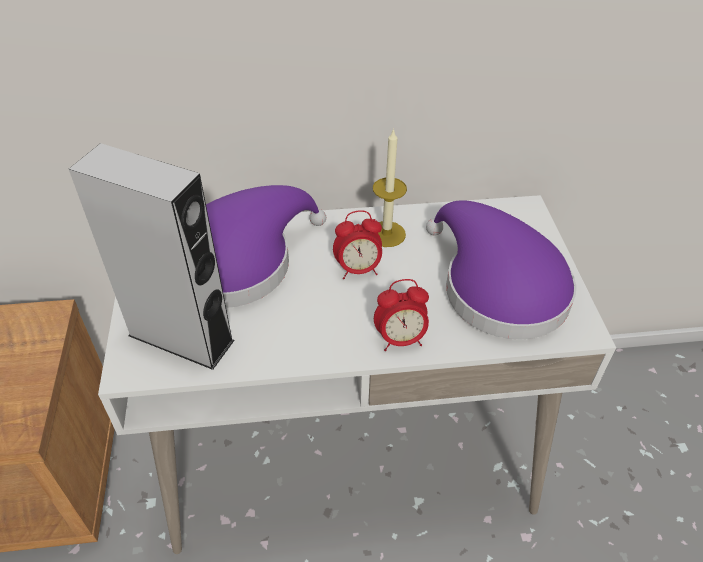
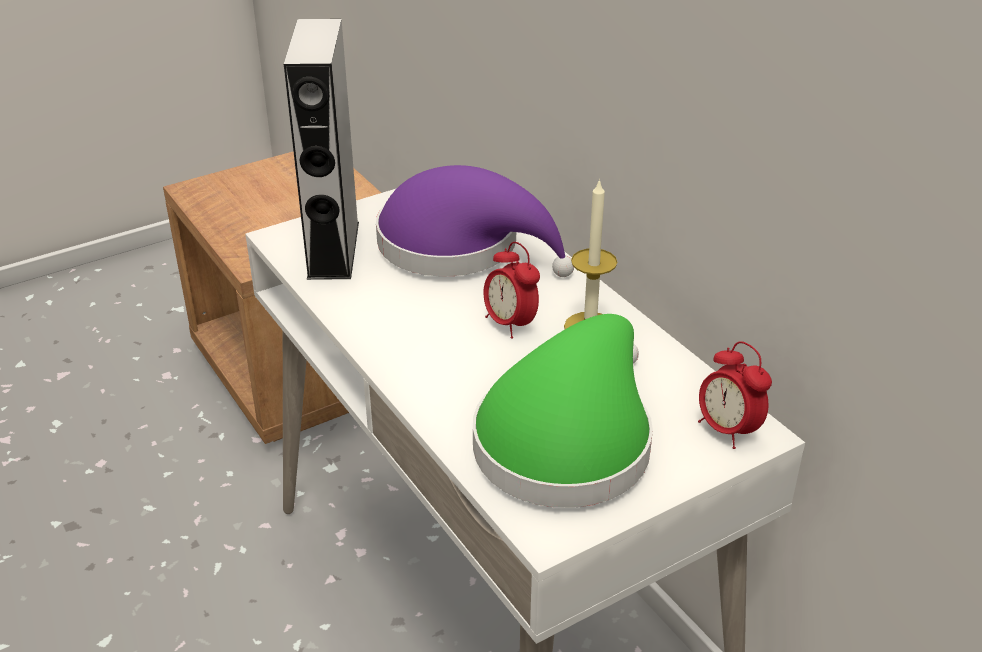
camera: 65 degrees right, 10 degrees down
alarm clock [374,279,429,351] -> alarm clock moved to [698,341,772,449]
purple hat [426,200,576,340] -> green hat [473,314,653,508]

